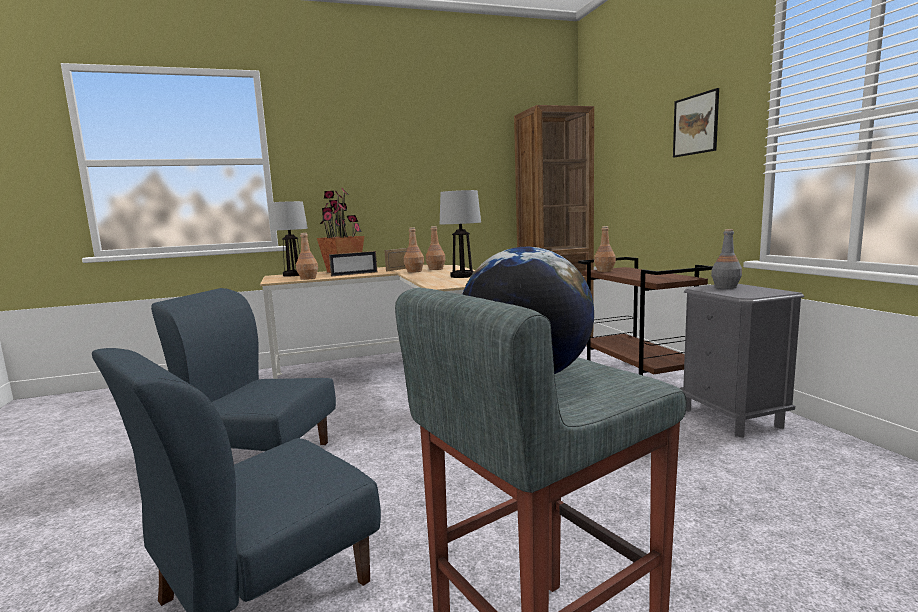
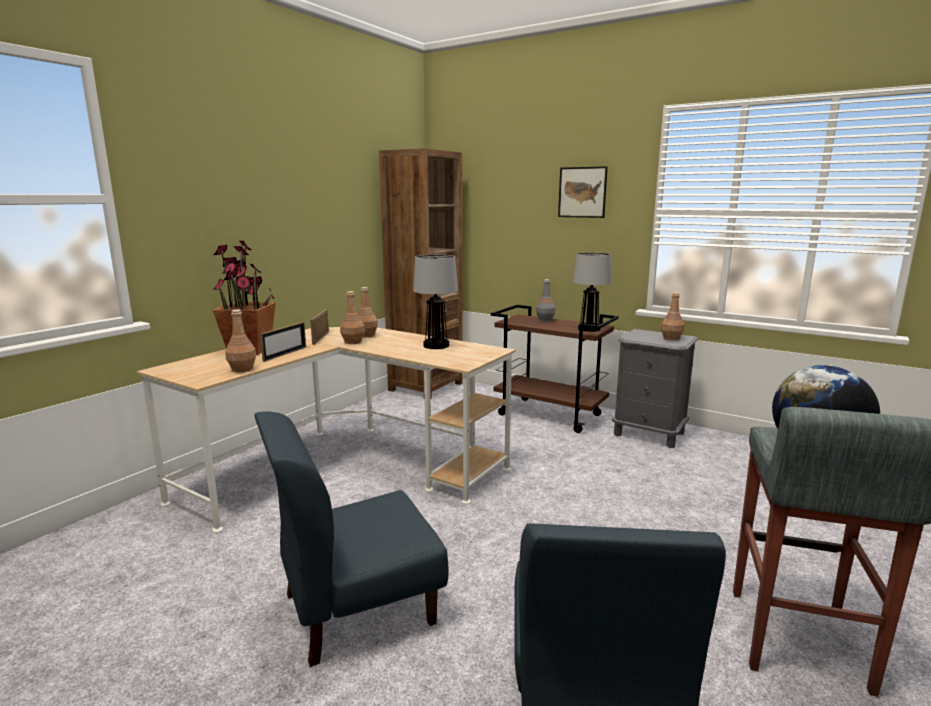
camera: 40 degrees left, 5 degrees up
table lamp [269,201,308,277] -> table lamp moved to [573,252,611,332]
brown bottle [594,226,616,272] -> brown bottle moved to [661,292,684,341]
grey bottle [711,229,742,289] -> grey bottle moved to [536,279,555,322]

